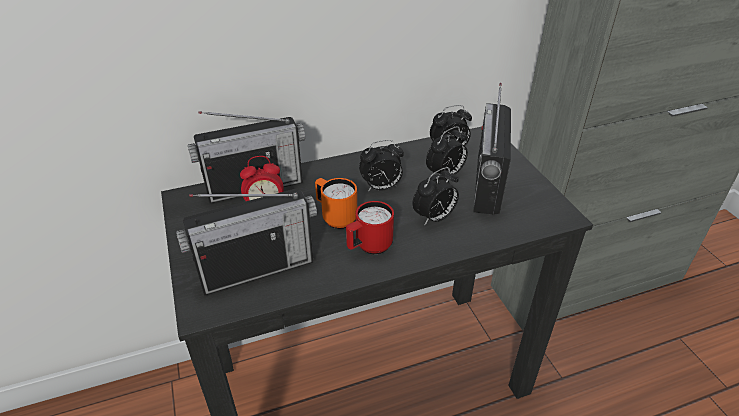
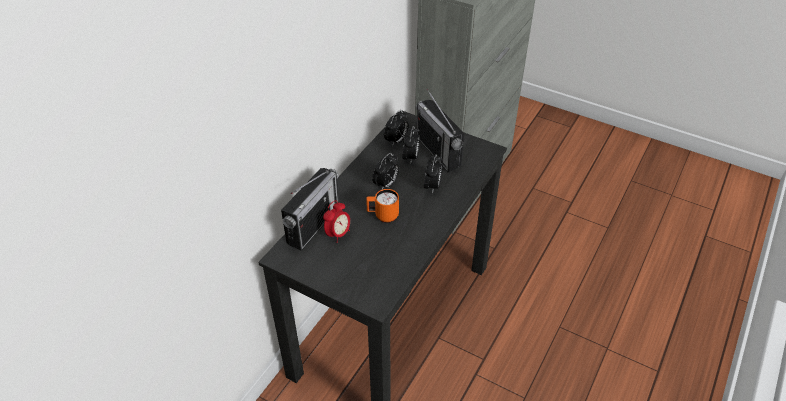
camera: 40 degrees left, 5 degrees up
radio [176,188,317,296] -> none
red mug [346,201,394,254] -> none

